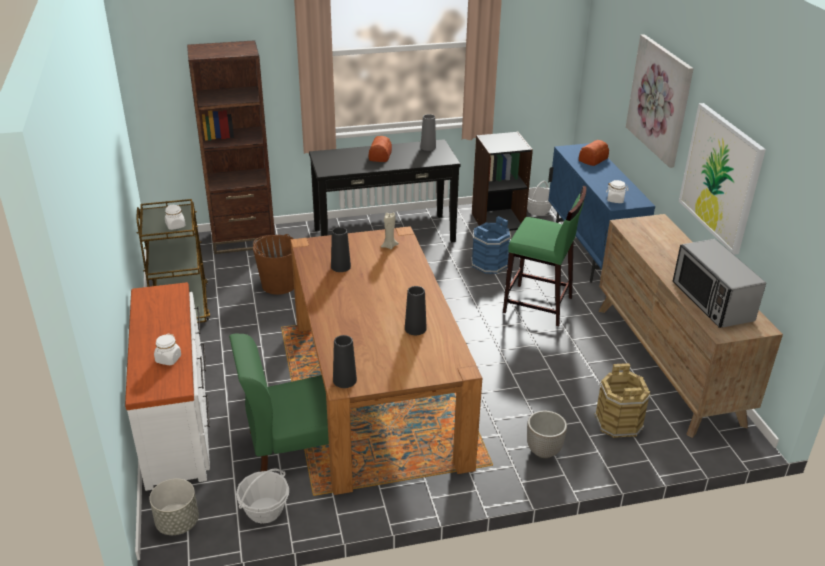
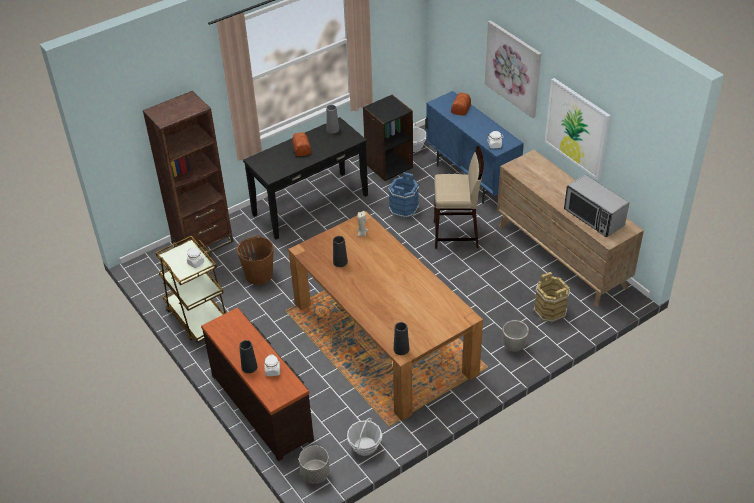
camera: 20 degrees left, 10 degrees up
white dresser [125,282,210,491] -> brown dresser [201,308,314,461]
green chair [229,334,329,472] -> none
black vase [405,286,427,335] -> black vase moved to [239,340,257,373]
green stool [503,185,587,326] -> beige stool [434,146,484,249]

